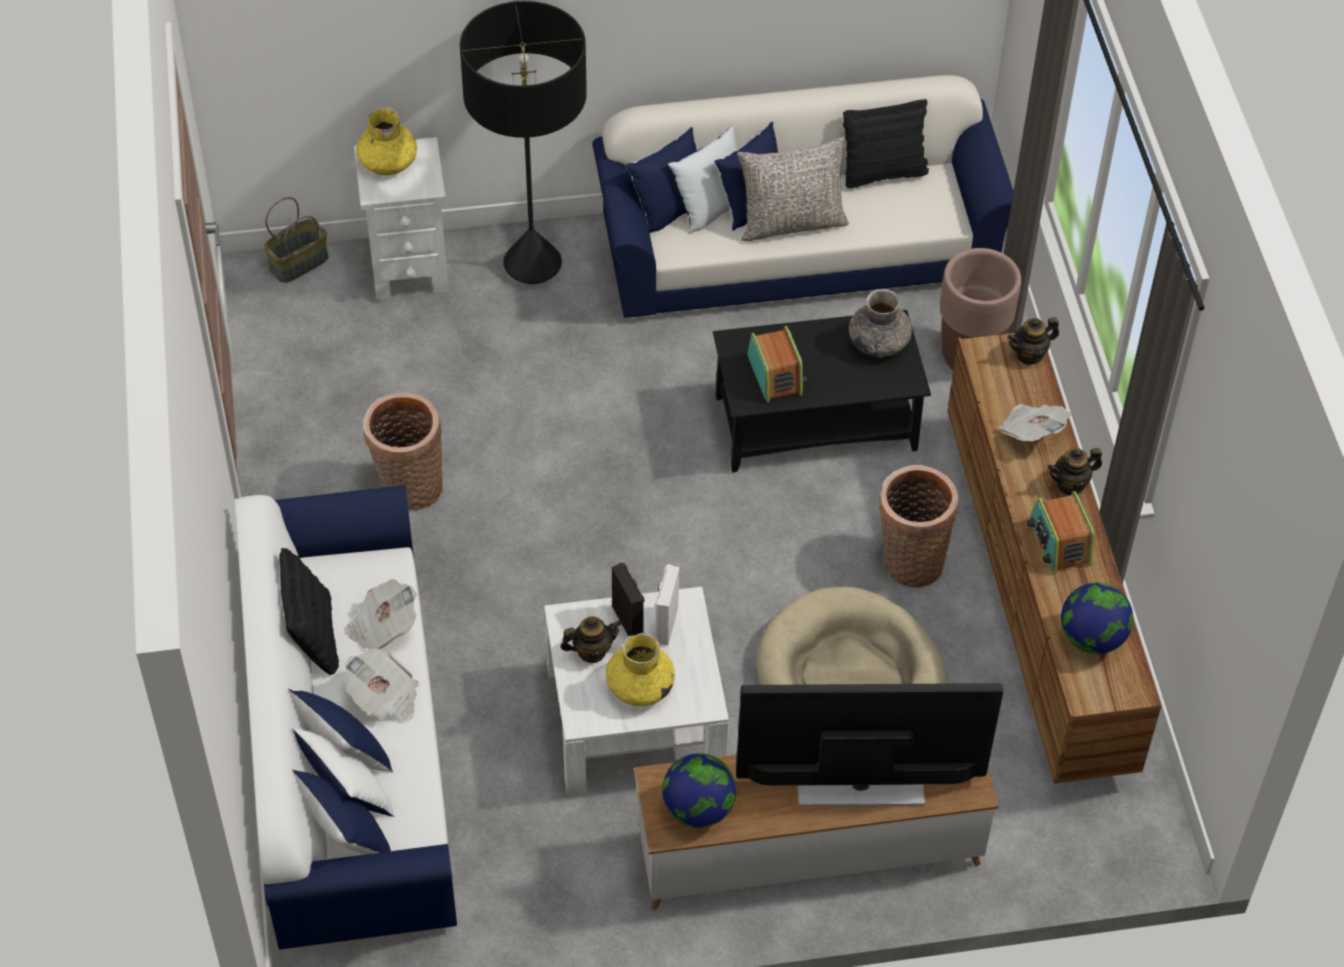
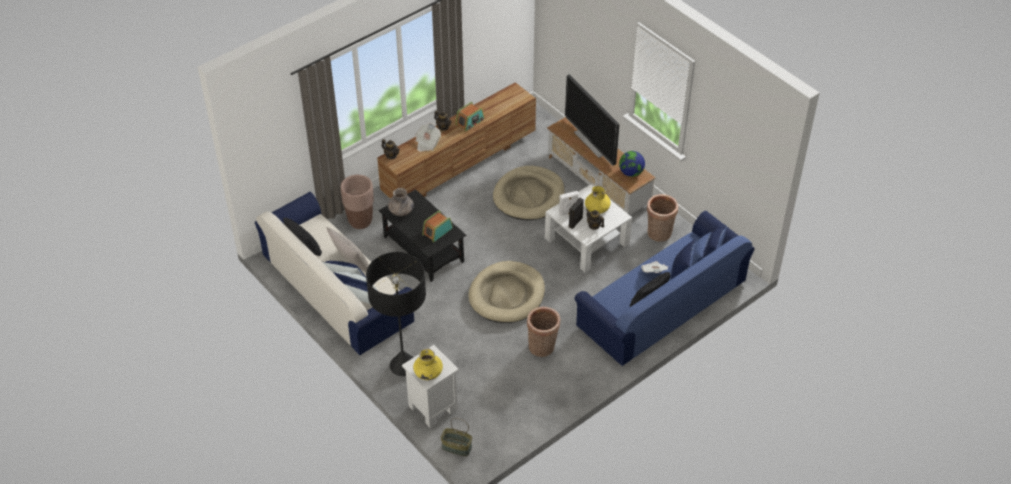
camera: 120 degrees left, 5 degrees down
white sofa [236,485,457,950] -> blue sofa [574,211,755,366]
newspaper [345,579,417,649] -> none
basket [879,465,958,588] -> basket moved to [647,194,678,242]
globe [1061,583,1133,654] -> none
none -> beige dog bed [468,261,545,323]

